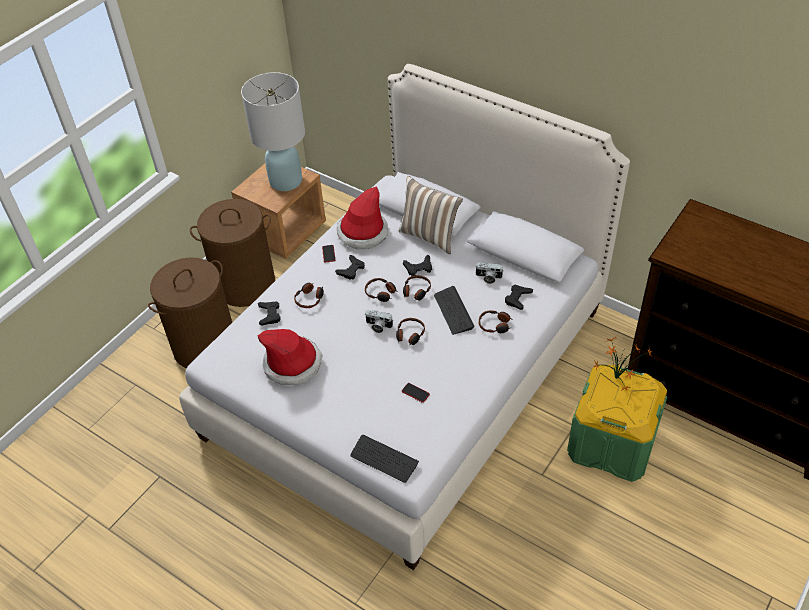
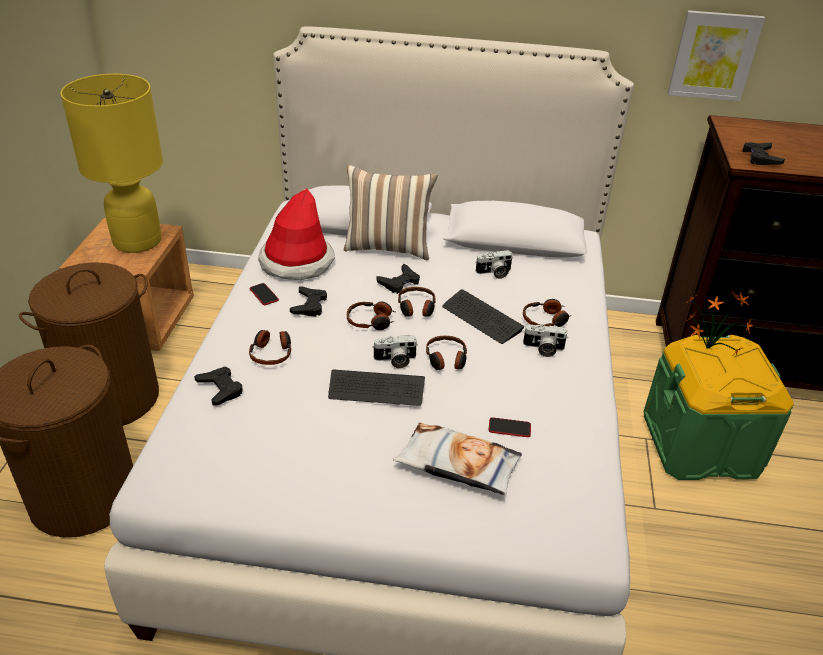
camera: 30 degrees left, 10 degrees down
white table lamp [241,72,305,191] -> yellow table lamp [61,74,163,253]
hat [258,329,323,385] -> none
keyboard [350,435,419,483] -> keyboard moved to [328,370,425,406]
black game controller [505,285,533,310] -> black game controller moved to [743,142,785,165]
none -> pillow [393,423,522,495]
none -> camera [523,324,567,357]
none -> picture [668,10,765,101]

